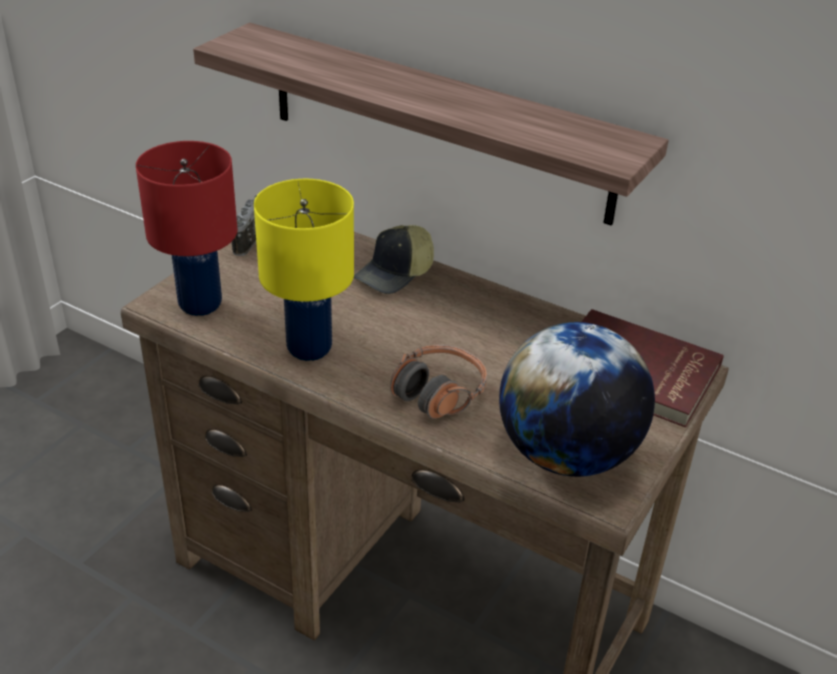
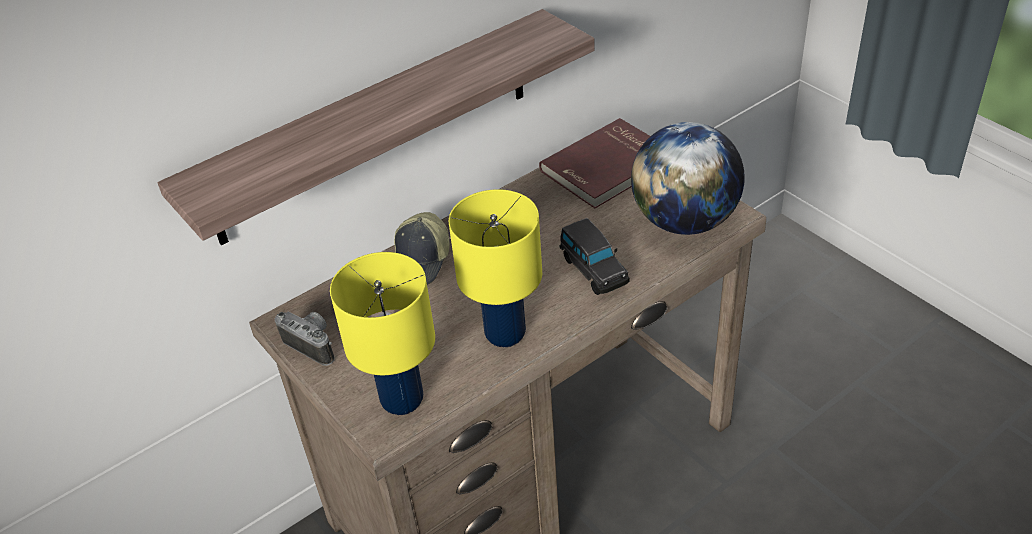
camera: 65 degrees left, 5 degrees up
red table lamp [136,141,237,316] -> yellow table lamp [330,252,435,415]
cap [354,225,434,294] -> cap turned 45 degrees clockwise [394,212,449,285]
headphones [390,345,487,419] -> black toy car [560,218,630,295]

